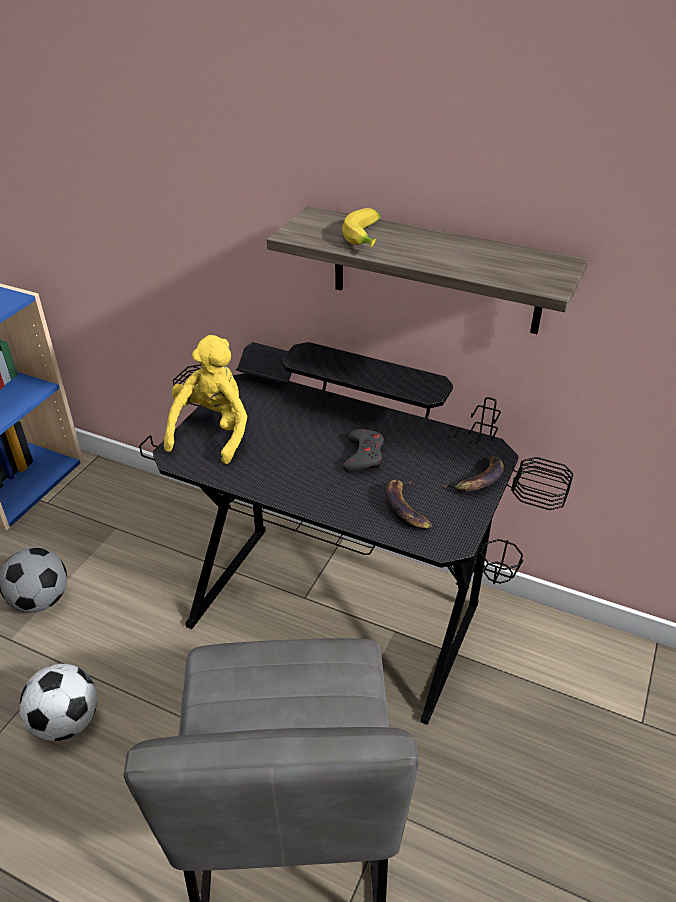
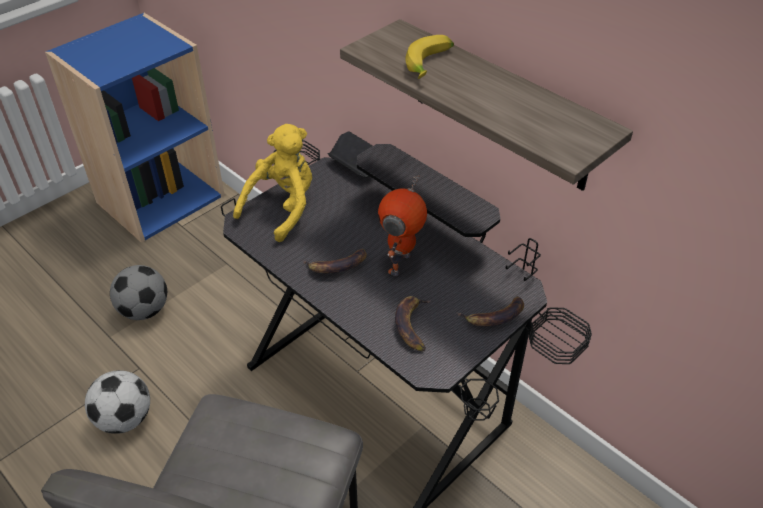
camera: 20 degrees right, 5 degrees up
grey game controller [343,429,384,472] -> toy robot [378,175,427,276]
none -> banana [303,249,367,273]

